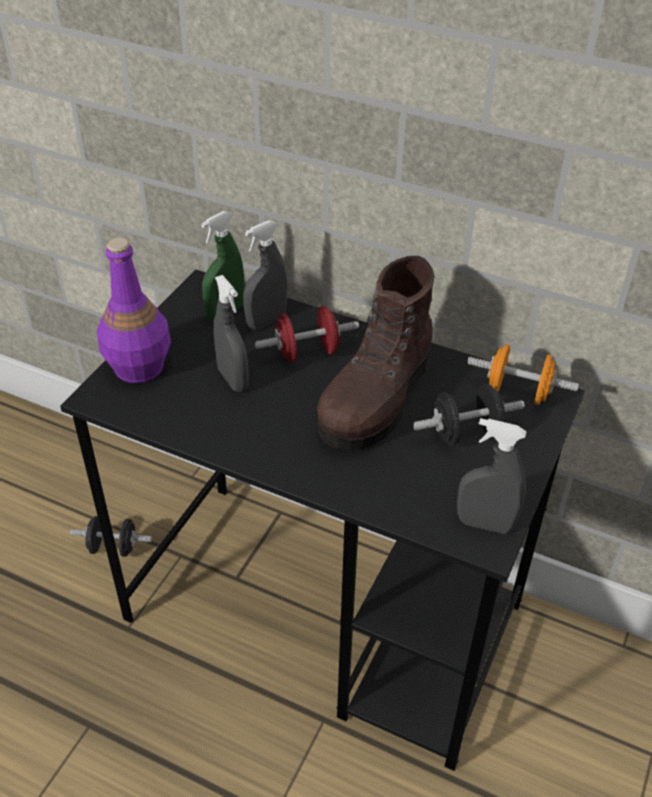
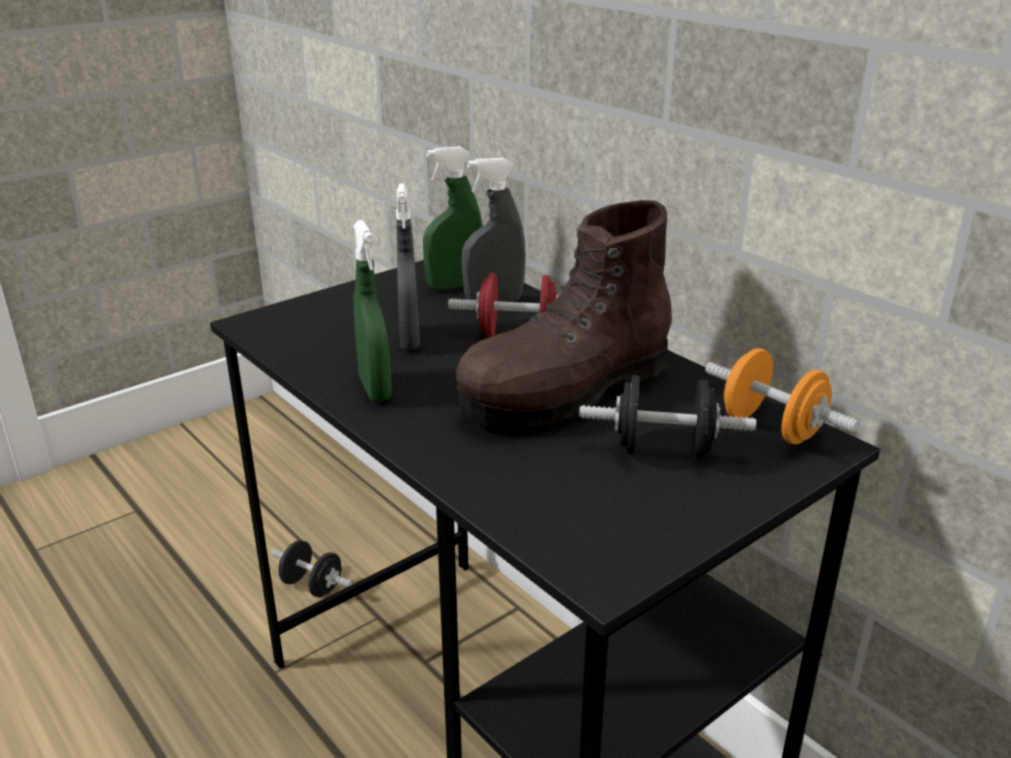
camera: 25 degrees right, 15 degrees down
purple bottle [97,238,171,383] -> none
grey spray bottle [457,418,527,534] -> none
none -> green spray bottle [353,220,392,402]

